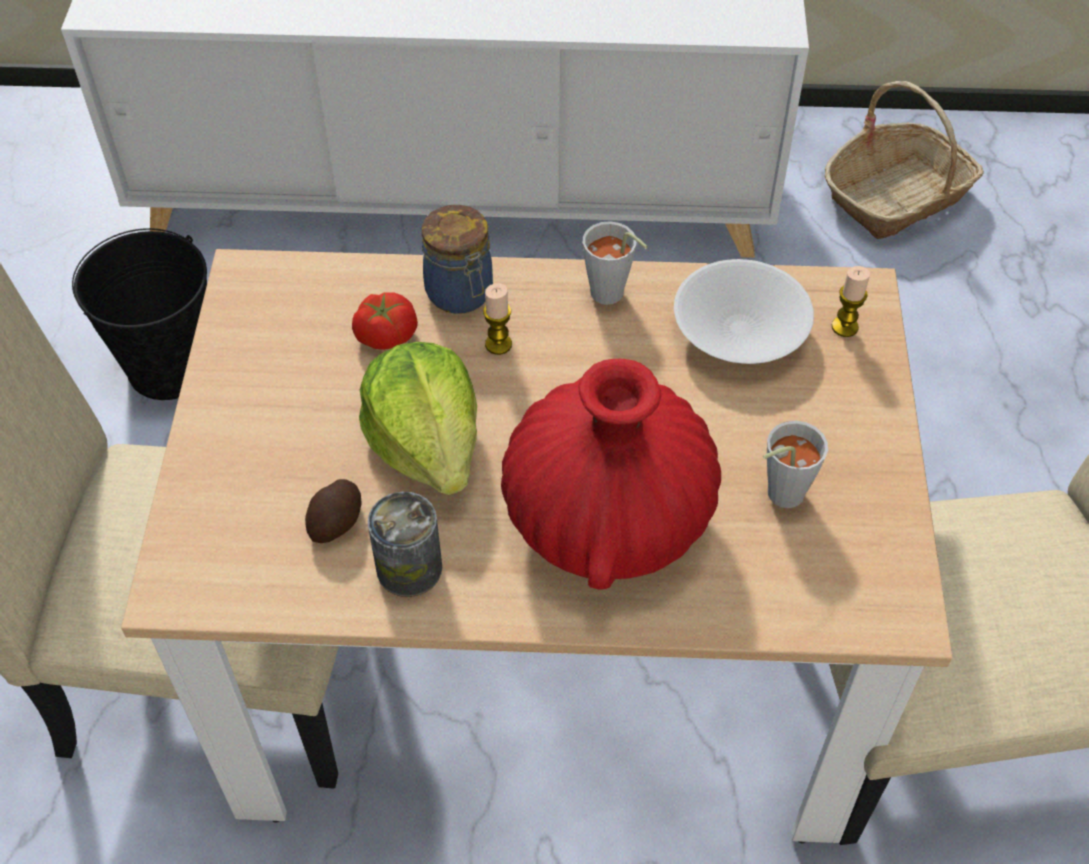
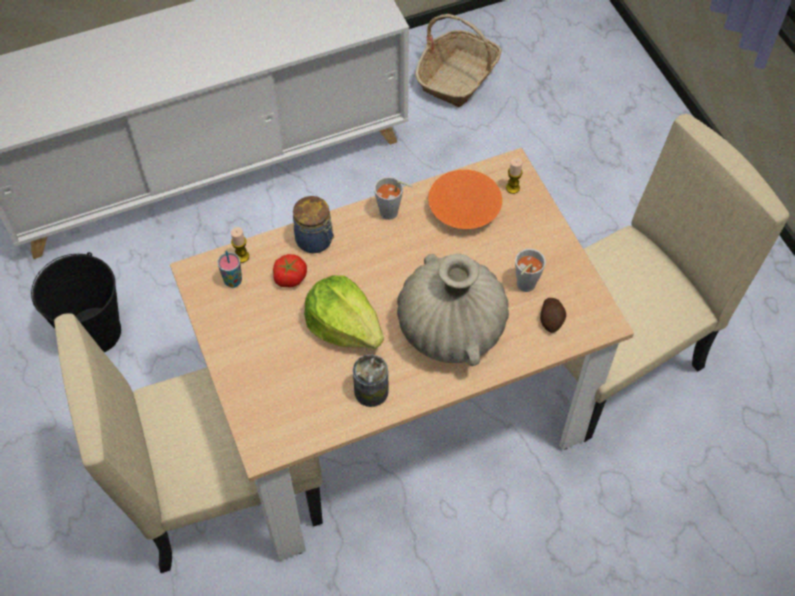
camera: 25 degrees left, 5 degrees up
potato [305,479,362,543] -> potato moved to [540,298,566,333]
candle [483,283,512,355] -> candle moved to [231,227,249,263]
red vase [501,359,721,589] -> beige vase [397,254,509,366]
white bowl [674,259,814,364] -> orange bowl [428,170,502,229]
none -> cup [217,251,242,288]

